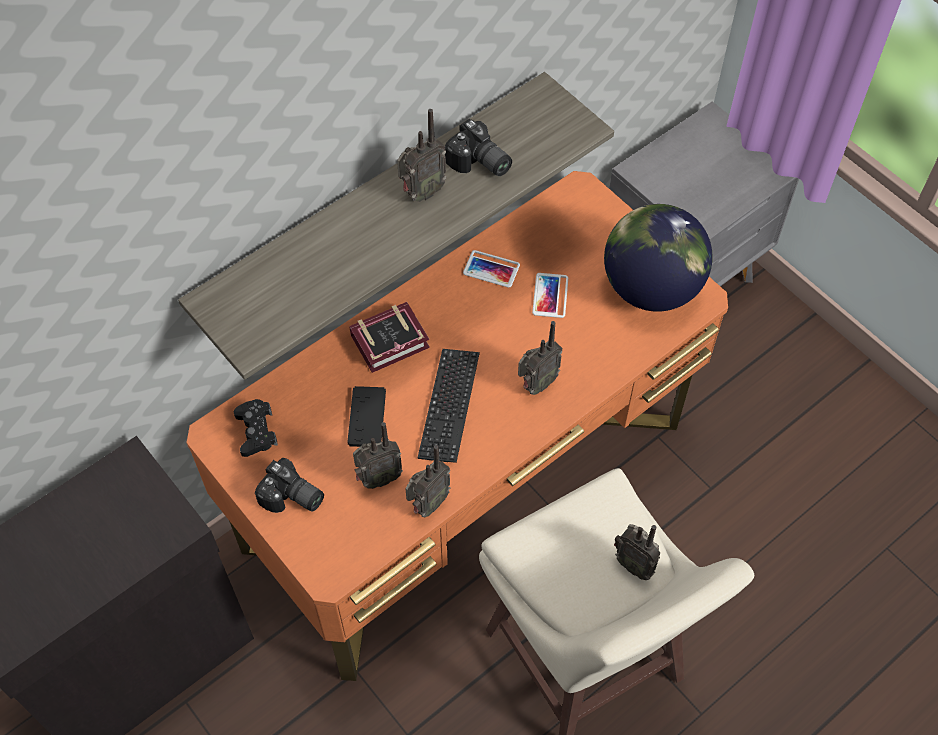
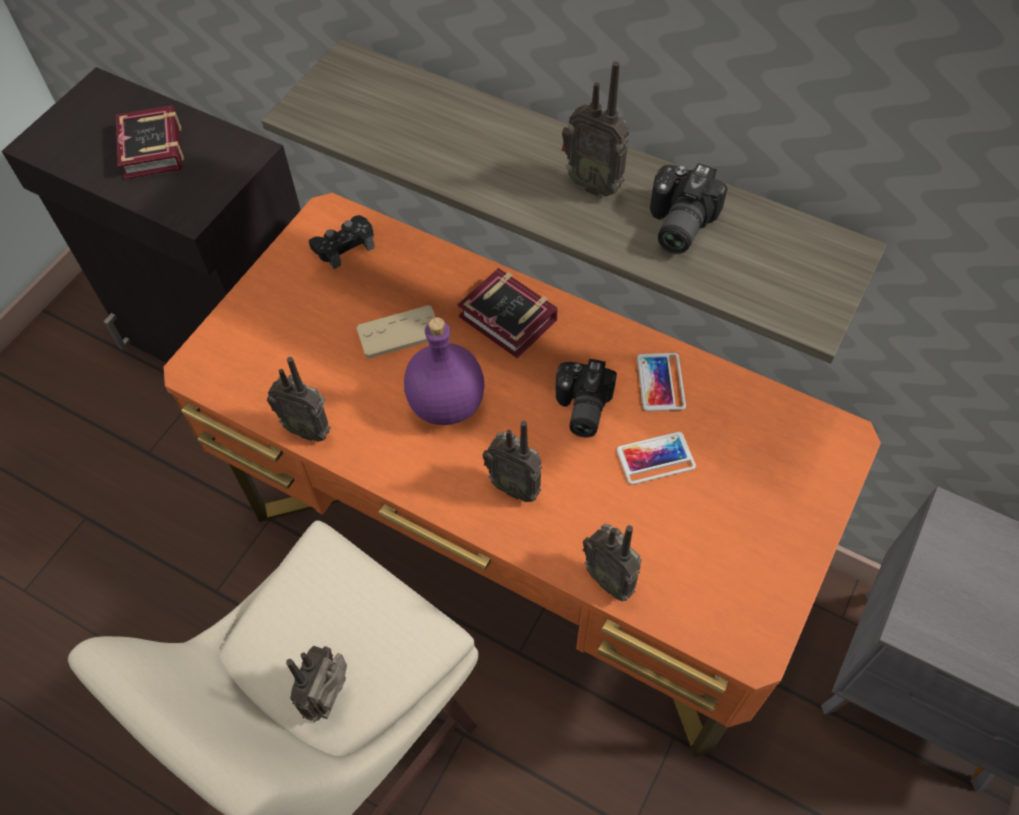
camera: 70 degrees right, 0 degrees up
camera [255,458,324,513] -> camera moved to [555,359,617,437]
black game controller [347,386,386,447] -> beige game controller [356,305,435,359]
radio [353,422,403,489] -> radio moved to [583,524,642,601]
keyboard [418,349,480,463] -> purple bottle [404,317,484,425]
globe [604,204,712,312] -> none
none -> book [116,105,184,180]

